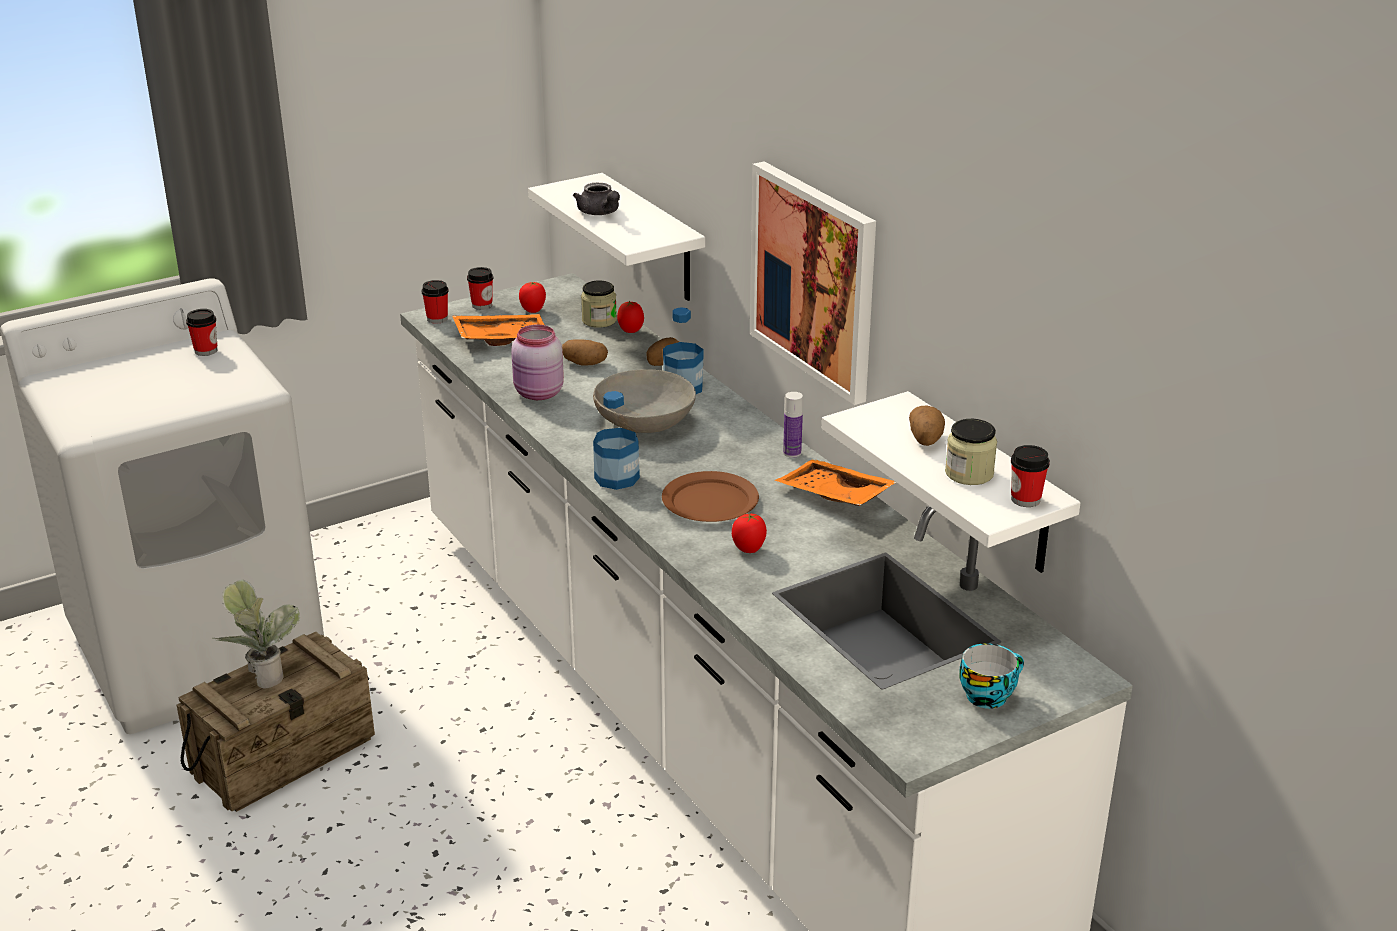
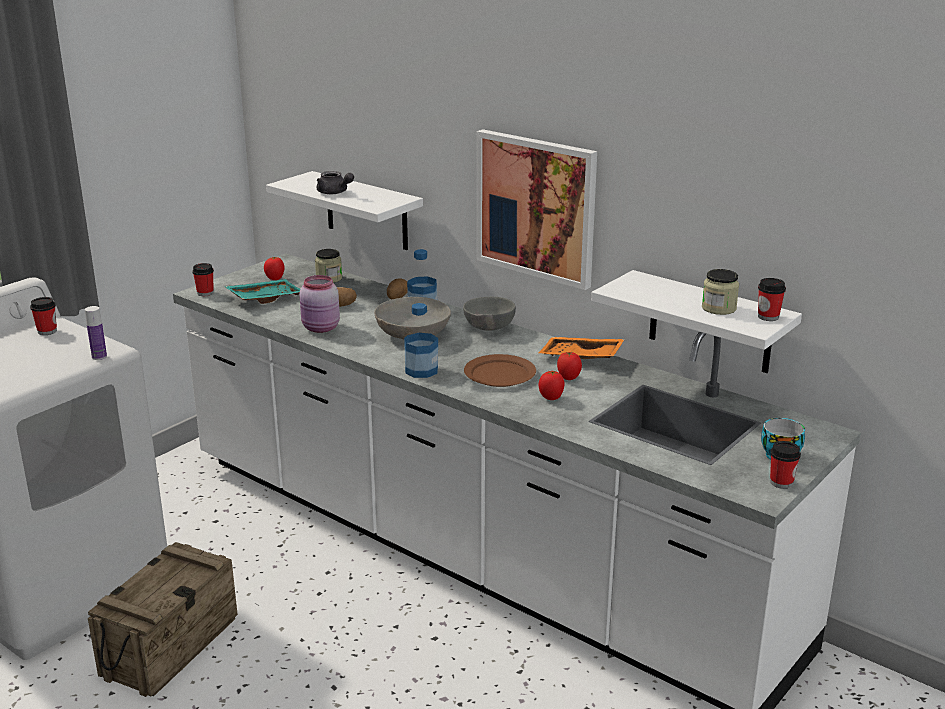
camera: 20 degrees left, 5 degrees down
potted plant [212,579,300,688] -> none
orange tray [452,314,545,346] -> turquoise tray [224,279,300,304]
cup [467,267,493,310] -> cup moved to [770,441,801,489]
tomato [617,301,644,333] -> tomato moved to [557,352,582,380]
bottle [783,392,803,458] -> bottle moved to [85,306,107,360]
potato [909,405,945,446] -> none
none -> grey bowl [463,297,516,331]

